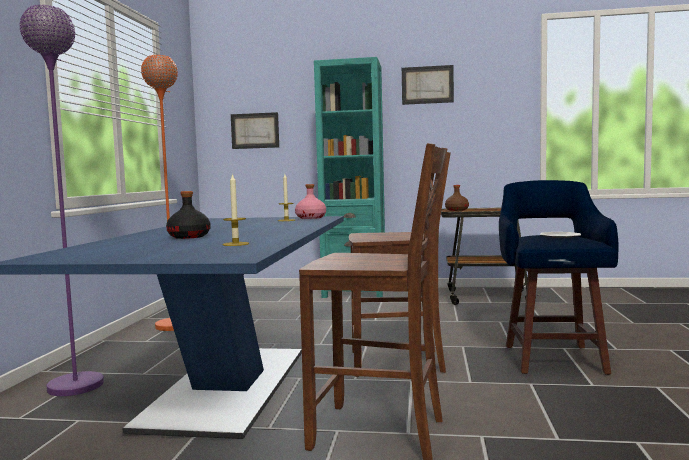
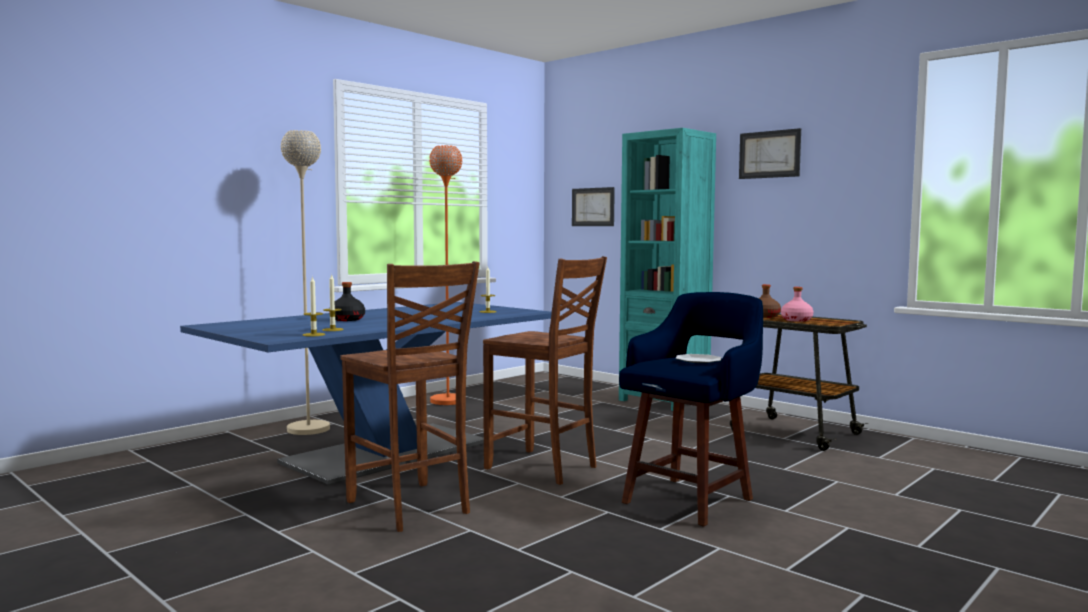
camera: 35 degrees right, 0 degrees up
purple floor lamp [20,5,104,396] -> beige floor lamp [281,130,330,435]
pink bottle [295,184,326,219] -> pink bottle moved to [781,287,813,322]
none -> candle [302,276,325,337]

